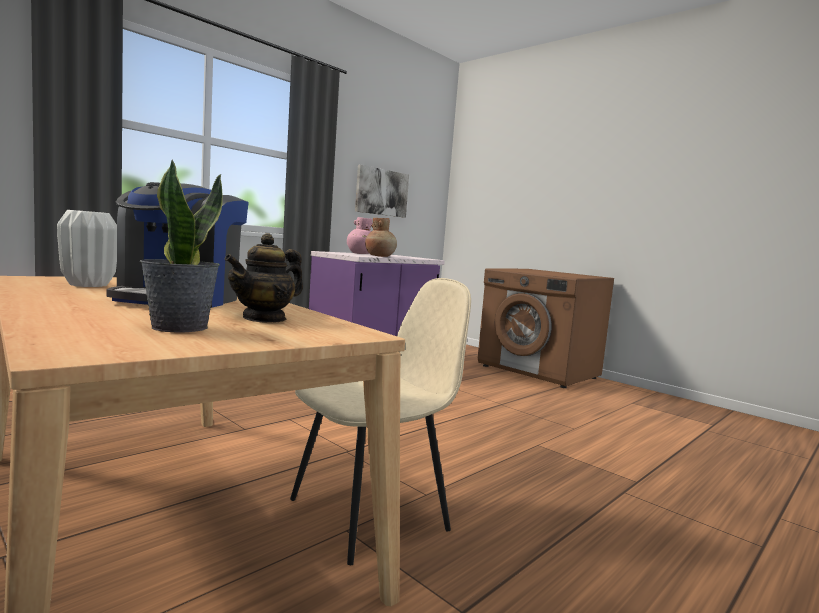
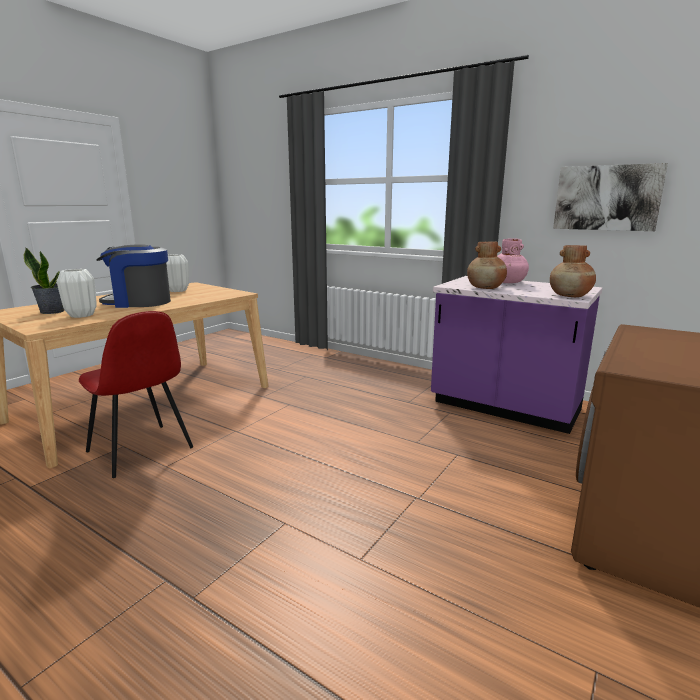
camera: 80 degrees right, 10 degrees up
teapot [224,233,303,323] -> white vase [57,269,97,318]
beige chair [290,278,471,565] -> red chair [79,311,193,478]
none -> brown vase [550,245,596,297]

